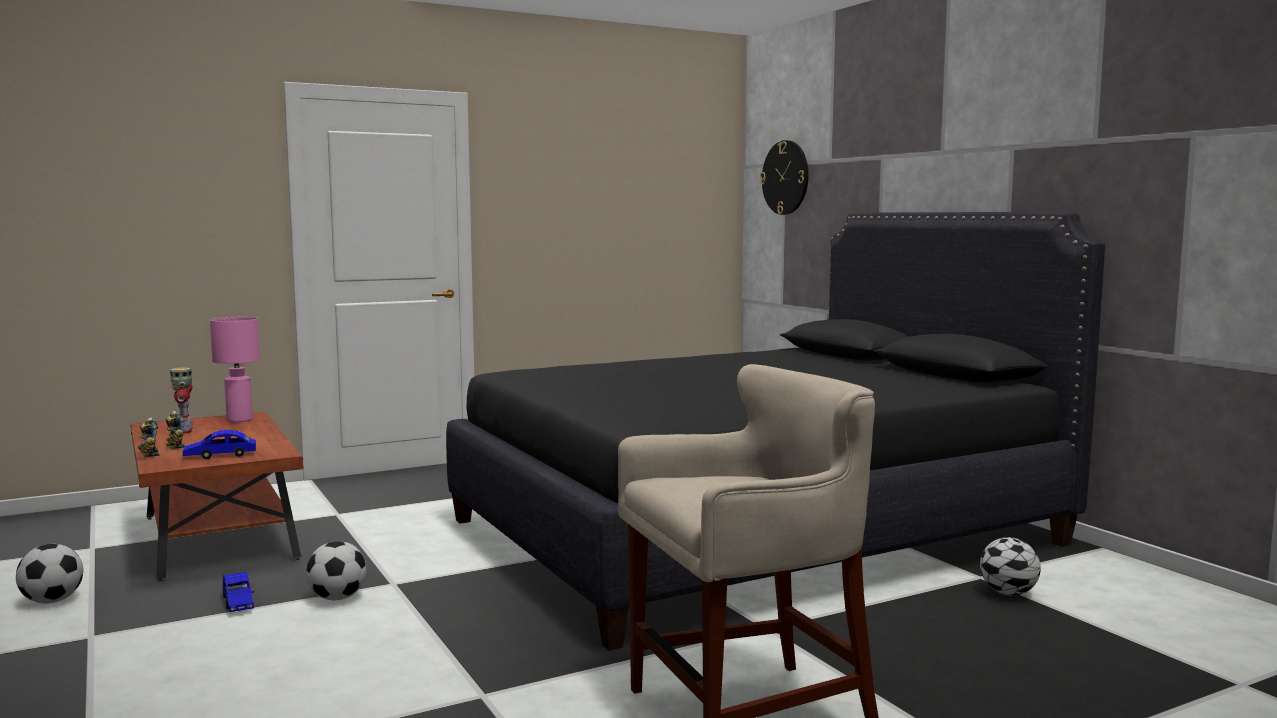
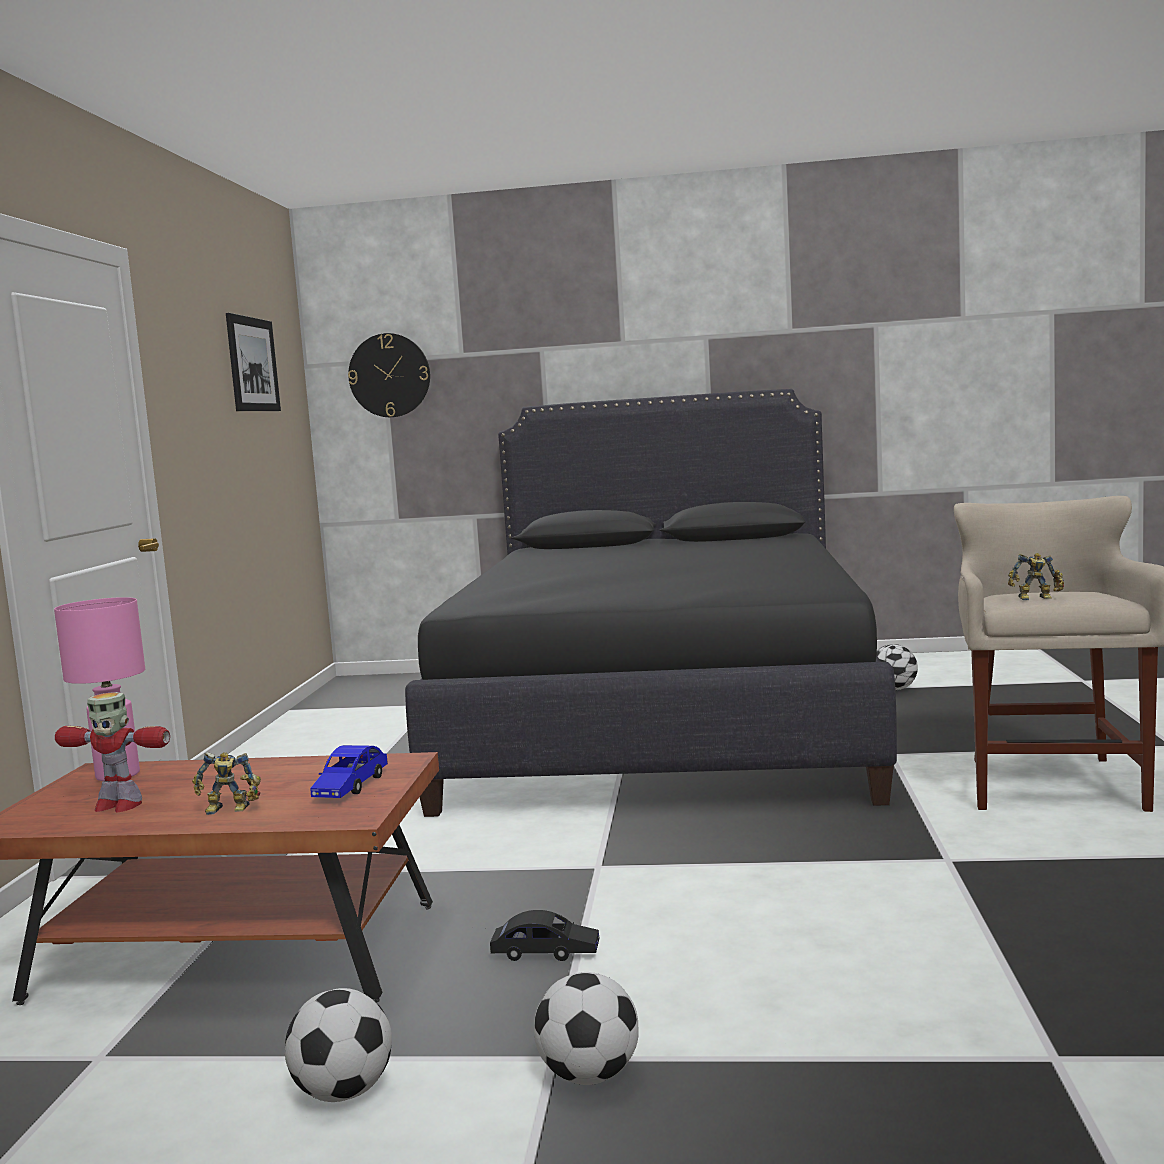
camera: 55 degrees left, 0 degrees up
toy robot [138,417,159,457] -> toy robot moved to [1008,553,1064,600]
blue toy car [223,572,254,612] -> black toy car [490,910,600,961]
football [306,541,366,600] -> football moved to [534,972,639,1085]
none -> picture [226,313,281,411]

